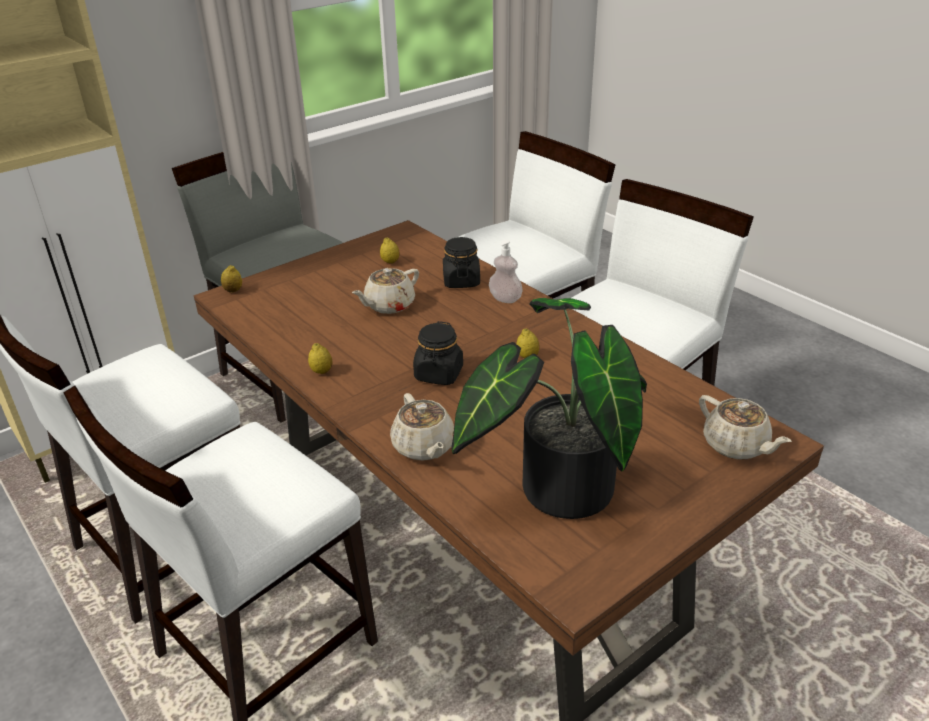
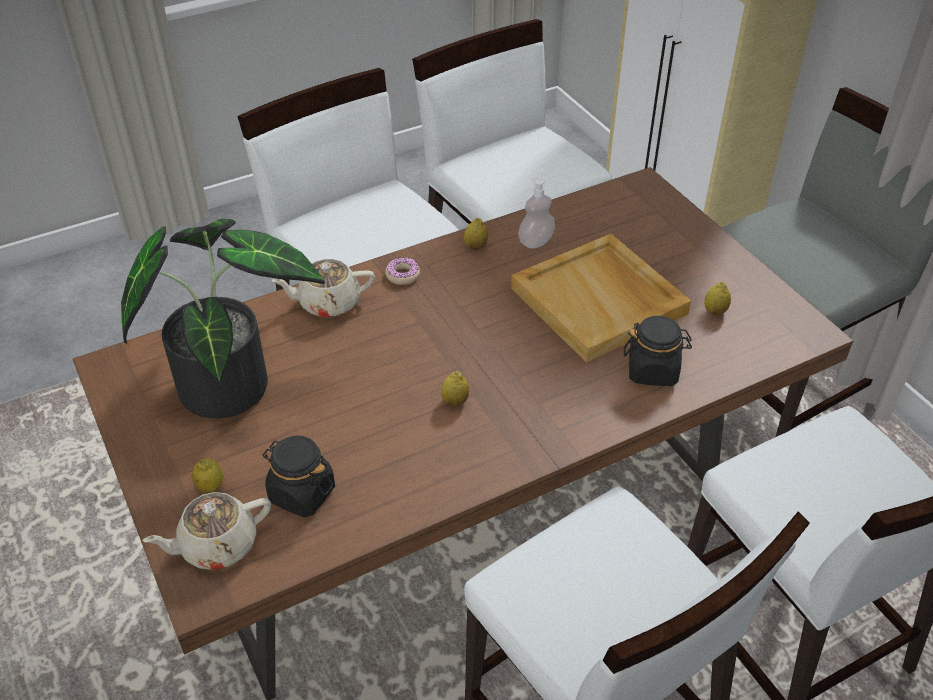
camera: 100 degrees right, 10 degrees up
lemon [221,265,242,293] -> lemon moved to [192,458,223,492]
beige teapot [352,268,419,314] -> beige tray [511,234,691,363]
black jar [413,321,463,385] -> black jar moved to [263,436,335,517]
soap dispenser [489,239,523,303] -> soap dispenser moved to [518,178,555,248]
none -> donut [385,258,420,285]

